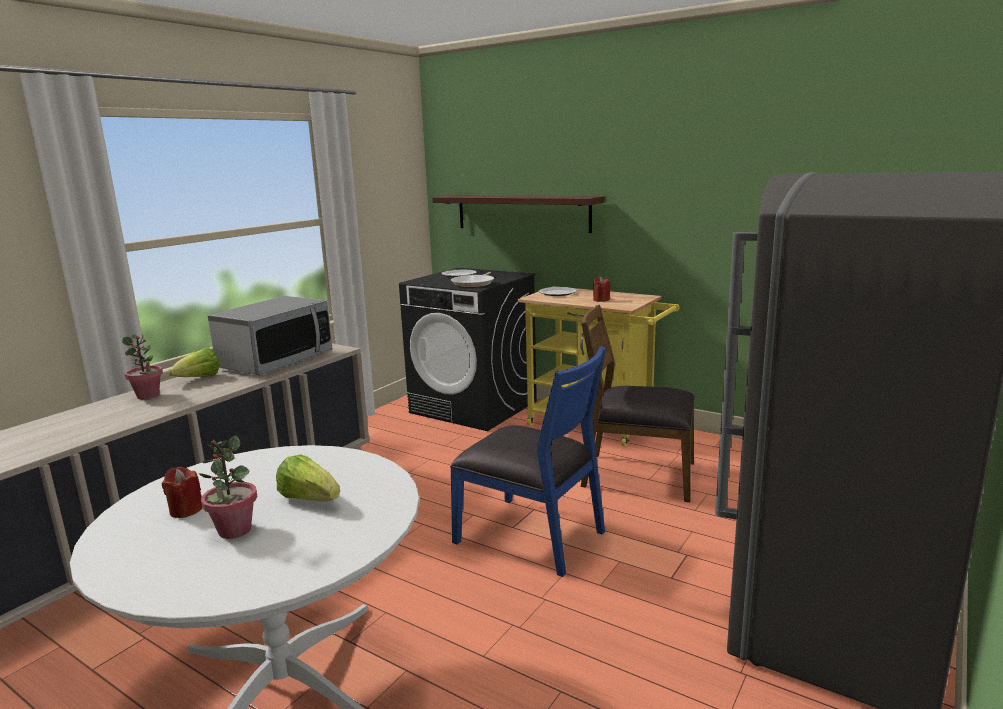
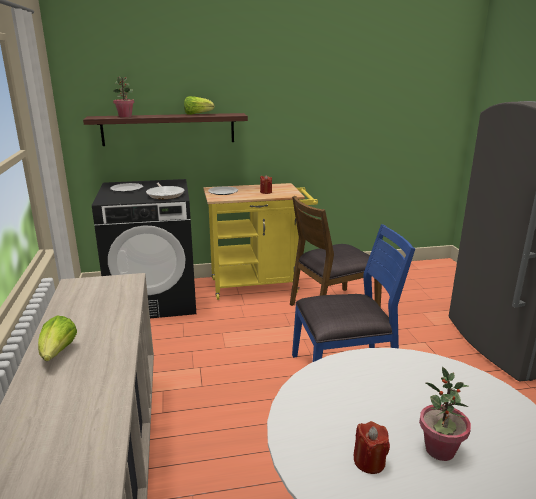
camera: 45 degrees left, 5 degrees up
potted plant [122,334,163,399] -> potted plant moved to [113,76,134,117]
microwave [208,296,333,375] -> none
lettuce [276,454,340,501] -> lettuce moved to [184,96,214,115]

